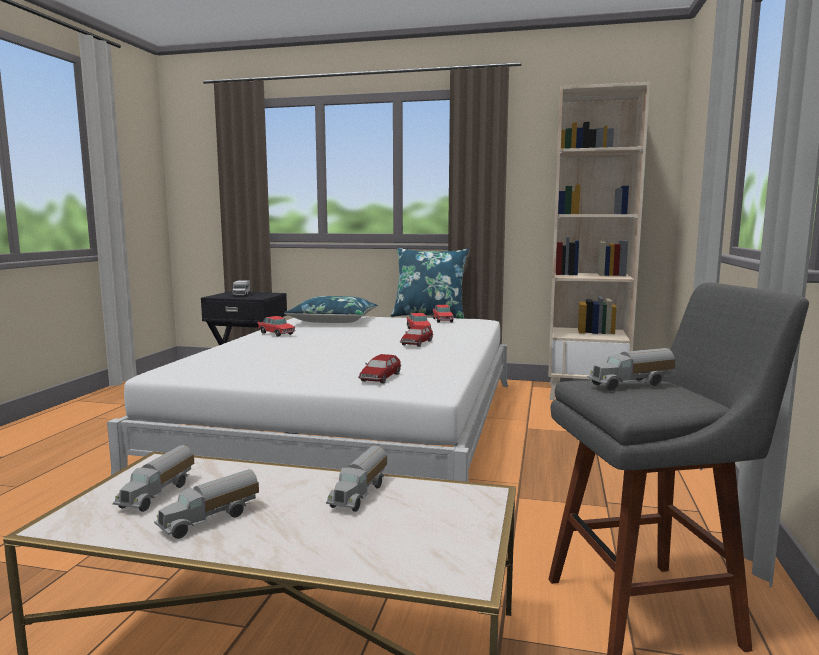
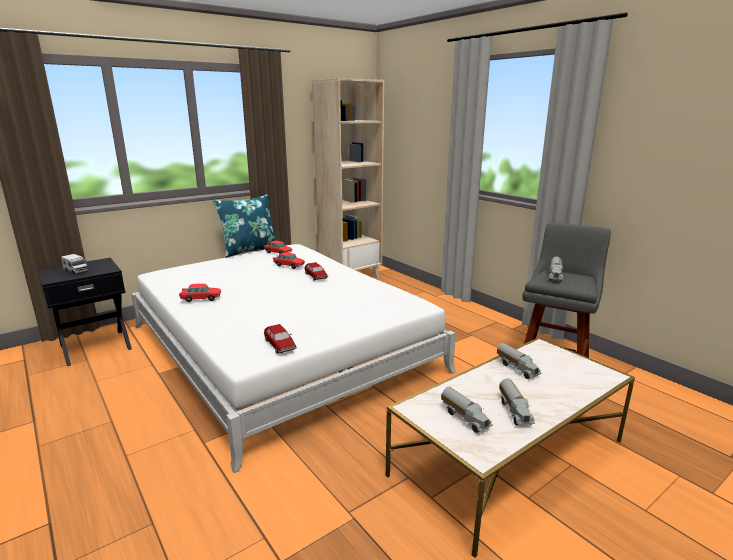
camera: 50 degrees left, 10 degrees up
blue pillow [284,296,378,323] -> none
toy car [358,354,402,384] -> toy car moved to [264,324,297,353]

